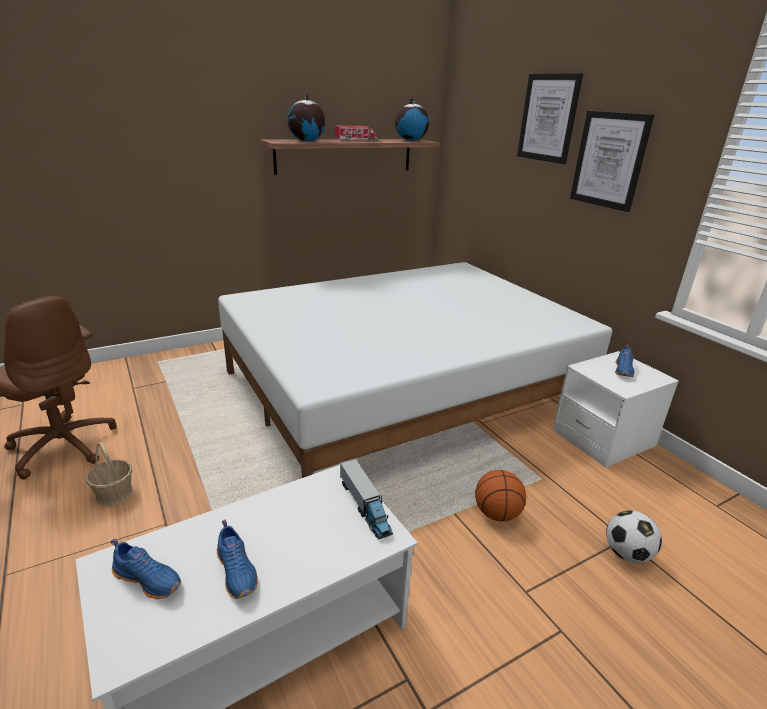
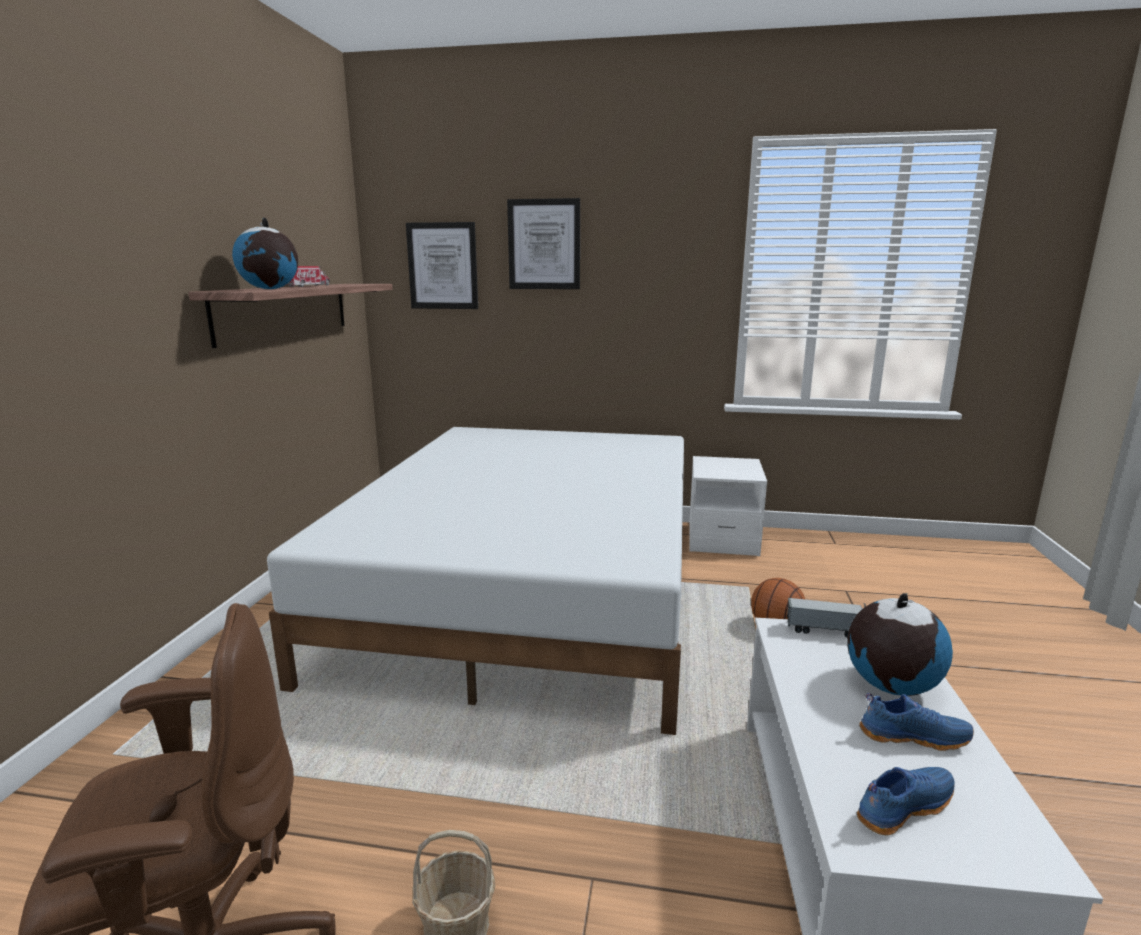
camera: 50 degrees left, 10 degrees down
globe [395,98,429,141] -> globe moved to [847,593,953,696]
picture [570,111,654,212] -> picture moved to [406,222,478,309]
football [606,510,662,563] -> none
blue shoe [615,344,635,377] -> none

